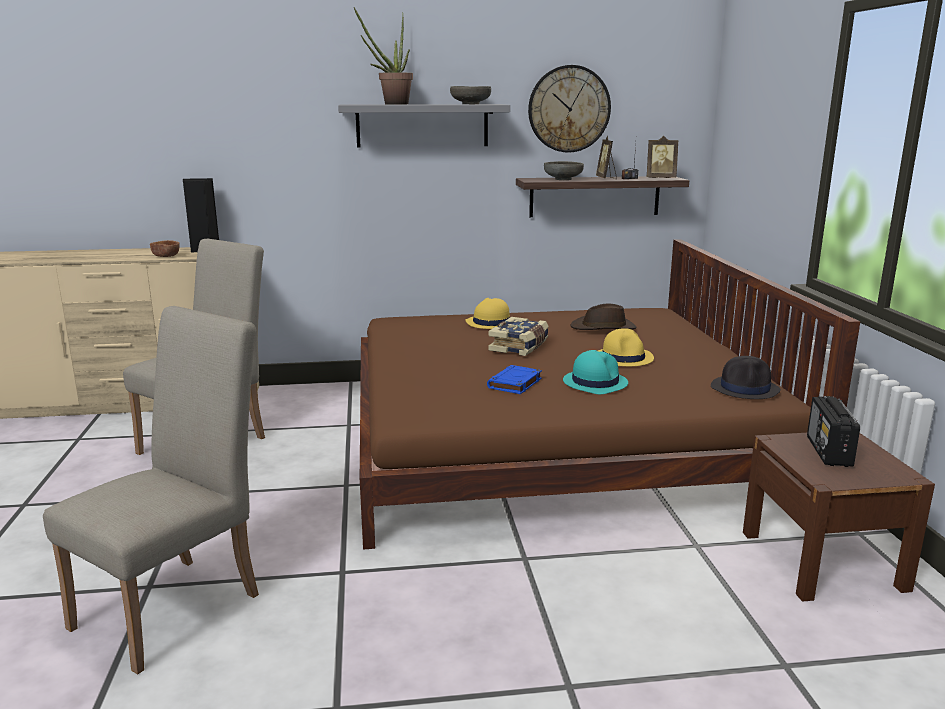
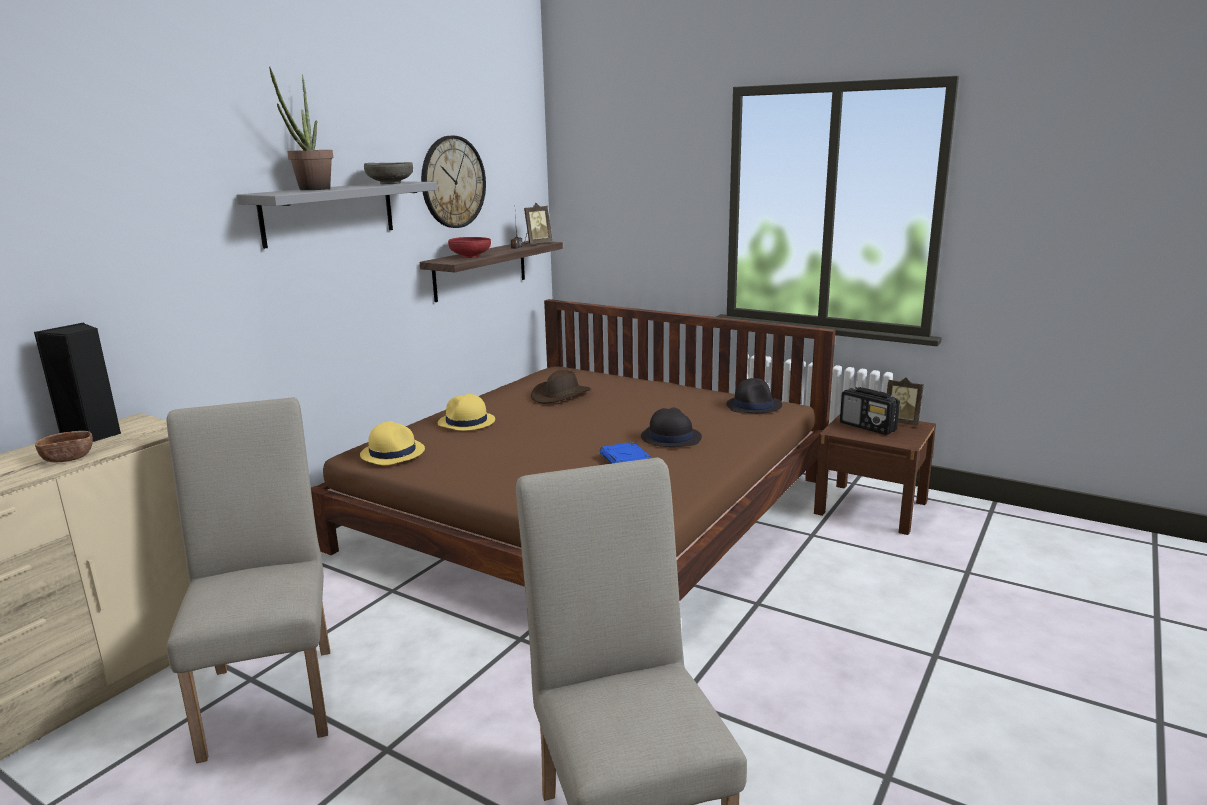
camera: 50 degrees left, 0 degrees up
book [488,317,549,356] -> none
grey bowl [544,161,584,180] -> red bowl [448,237,491,258]
turquoise hat [563,350,628,394] -> black hat [641,407,702,447]
picture frame [596,136,617,179] -> picture frame moved to [887,377,924,426]
yellow hat [598,328,654,366] -> yellow hat moved to [360,421,425,465]

